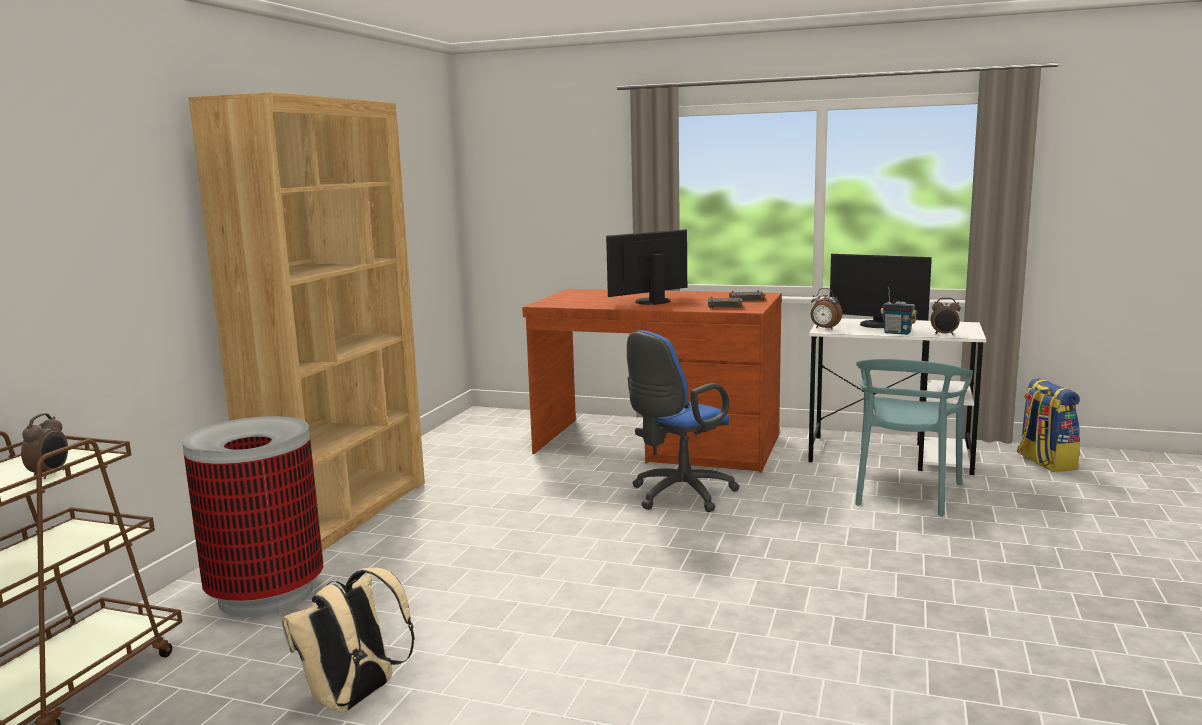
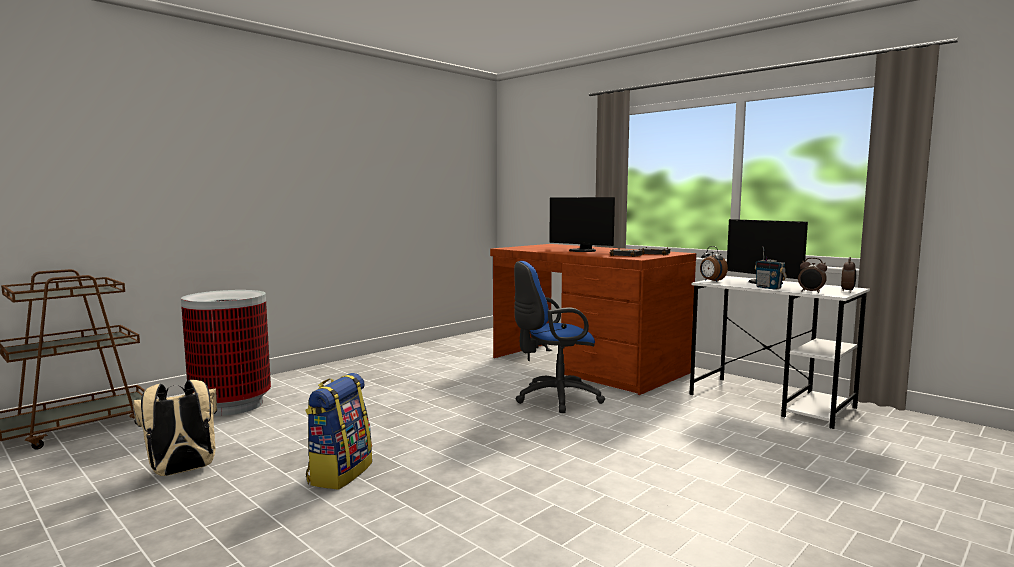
camera: 25 degrees right, 5 degrees down
alarm clock [21,413,68,479] -> alarm clock moved to [841,257,856,292]
brown bookcase [188,92,425,551] -> none
monitor [606,229,687,305] -> monitor turned 135 degrees counterclockwise [549,197,615,252]
turquoise chair [855,359,973,516] -> none
backpack [1017,379,1080,472] -> backpack moved to [305,373,372,490]

